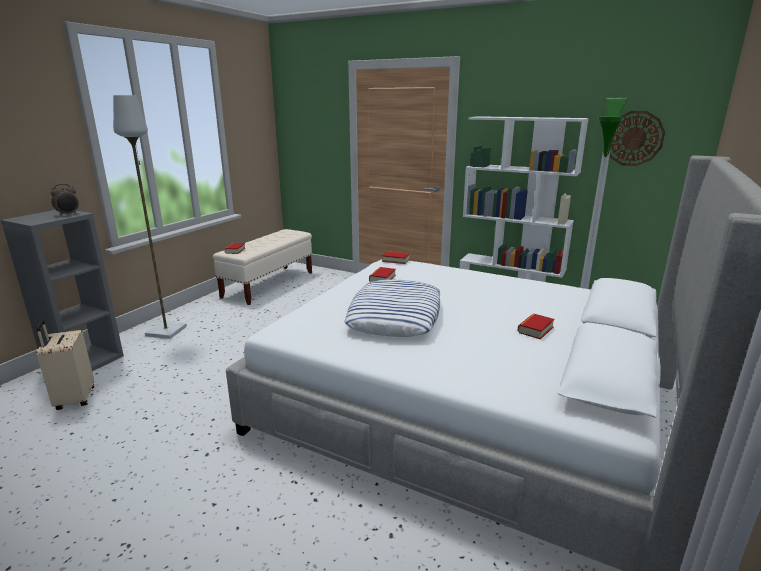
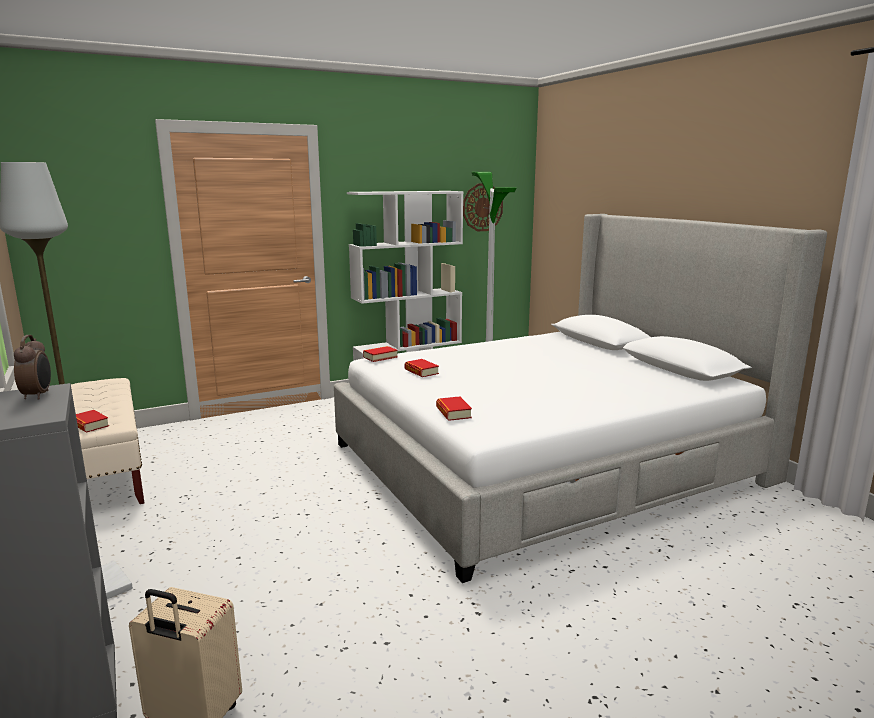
camera: 55 degrees left, 5 degrees down
pillow [344,279,440,337] -> none
book [517,313,555,340] -> book moved to [436,396,472,421]

